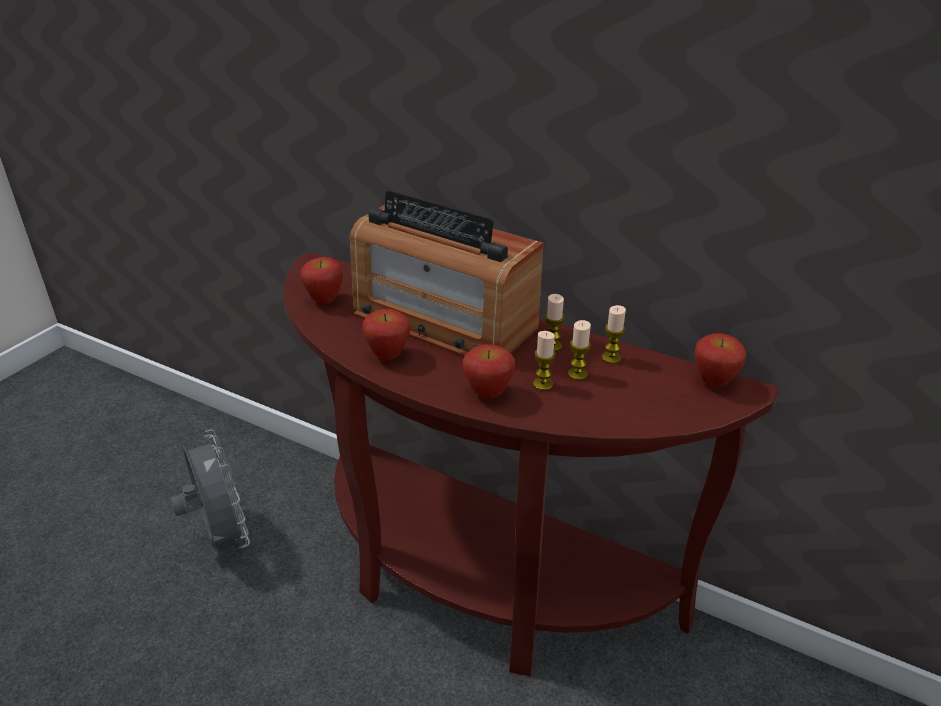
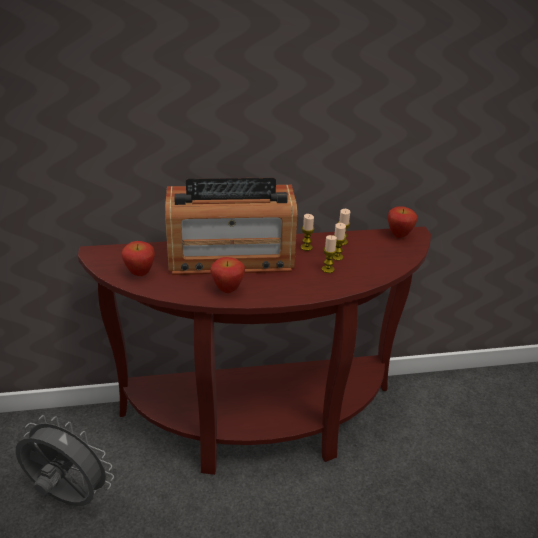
camera: 40 degrees left, 0 degrees up
apple [462,344,515,399] -> none

